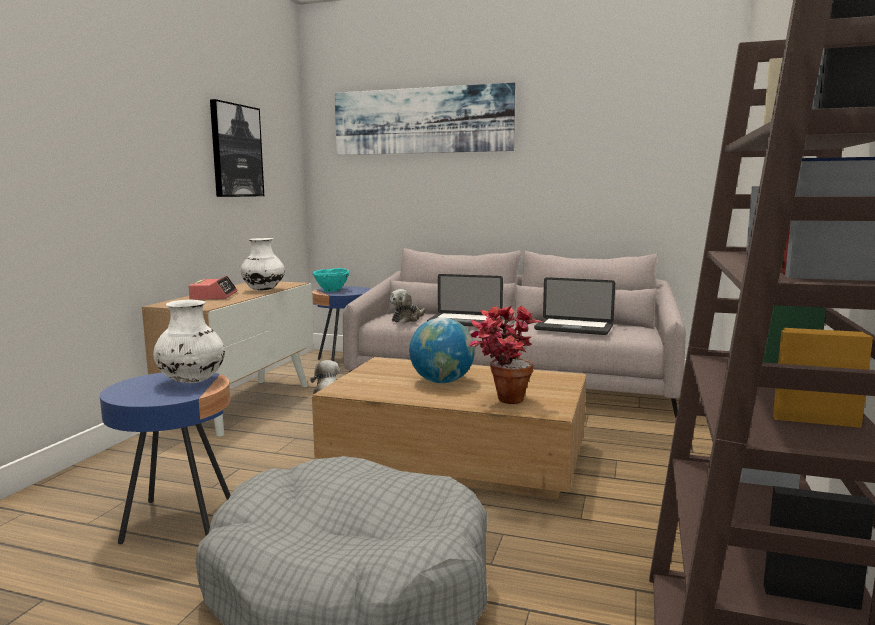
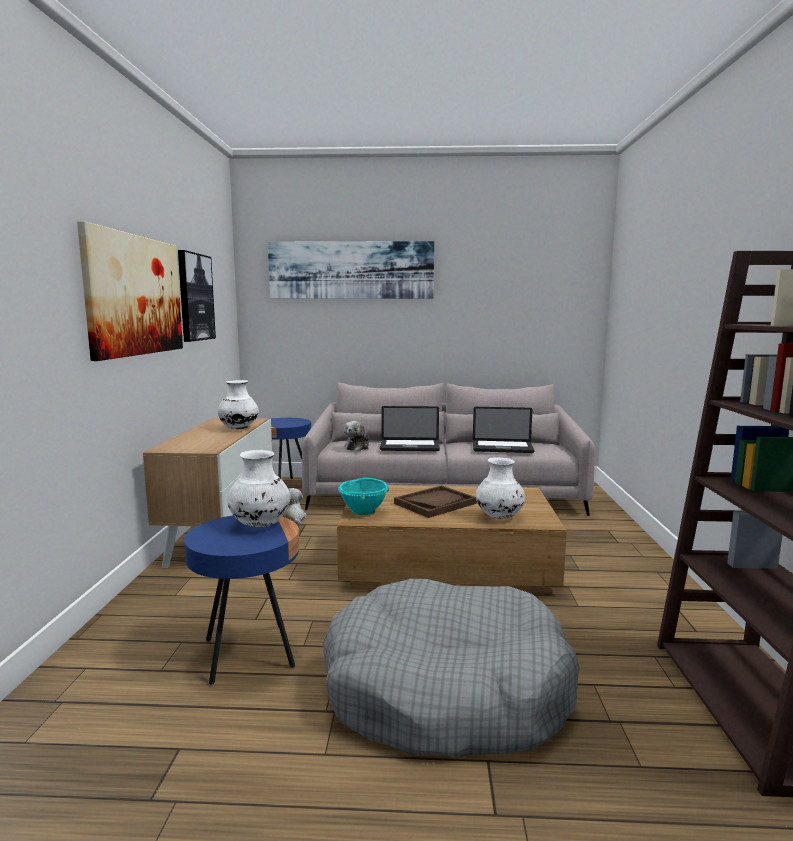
camera: 15 degrees left, 0 degrees up
alarm clock [188,276,237,300] -> none
turquoise bowl [313,268,350,292] -> turquoise bowl moved to [338,478,389,515]
globe [409,318,475,383] -> brown tray [394,485,477,518]
potted plant [469,305,542,404] -> white vase [475,458,525,519]
none -> picture [77,221,183,361]

